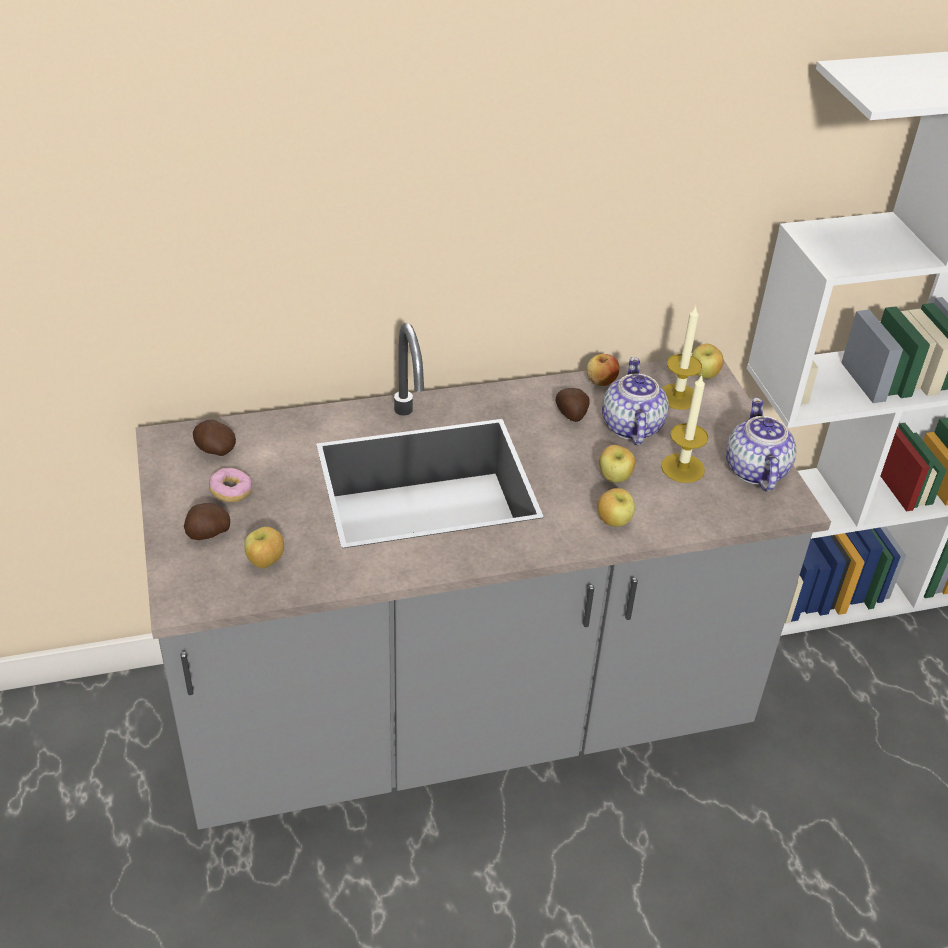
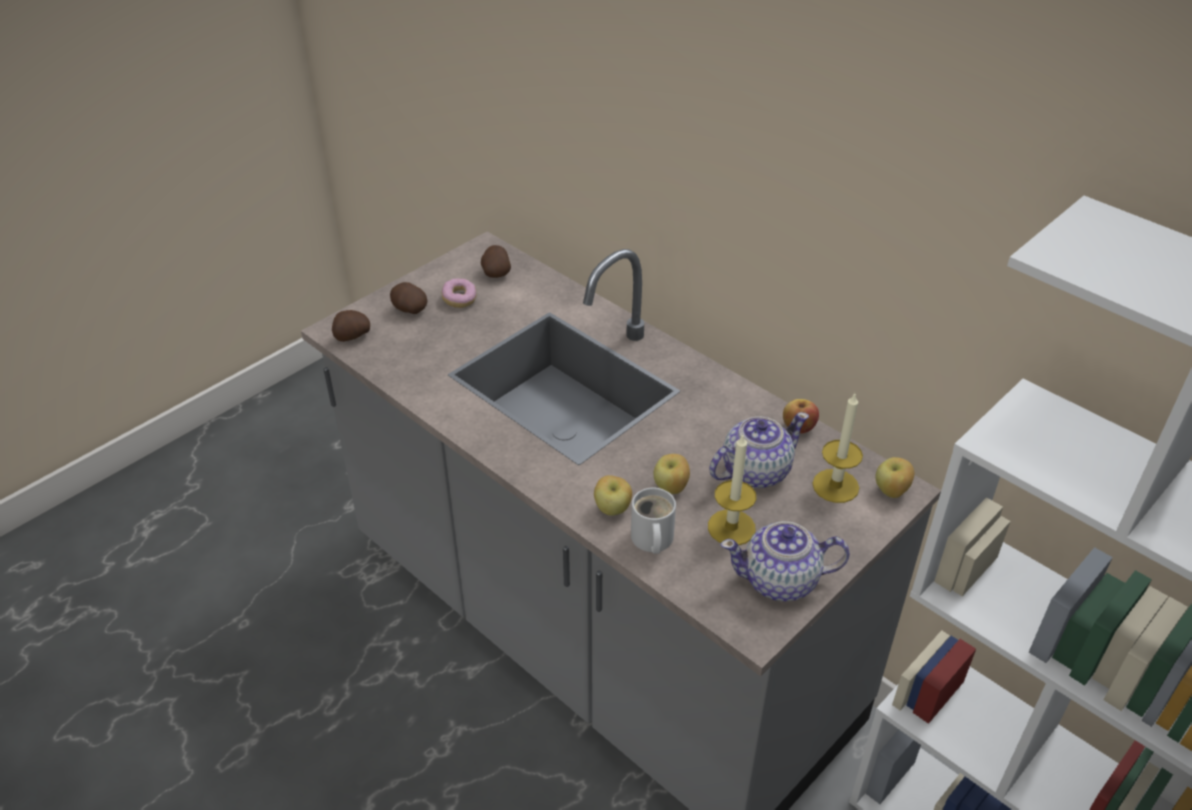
camera: 60 degrees right, 0 degrees up
apple [244,527,284,569] -> none
potato [556,388,590,422] -> potato moved to [332,310,370,342]
teapot [726,398,796,491] -> teapot turned 150 degrees counterclockwise [720,521,850,601]
none -> white mug [631,488,676,554]

